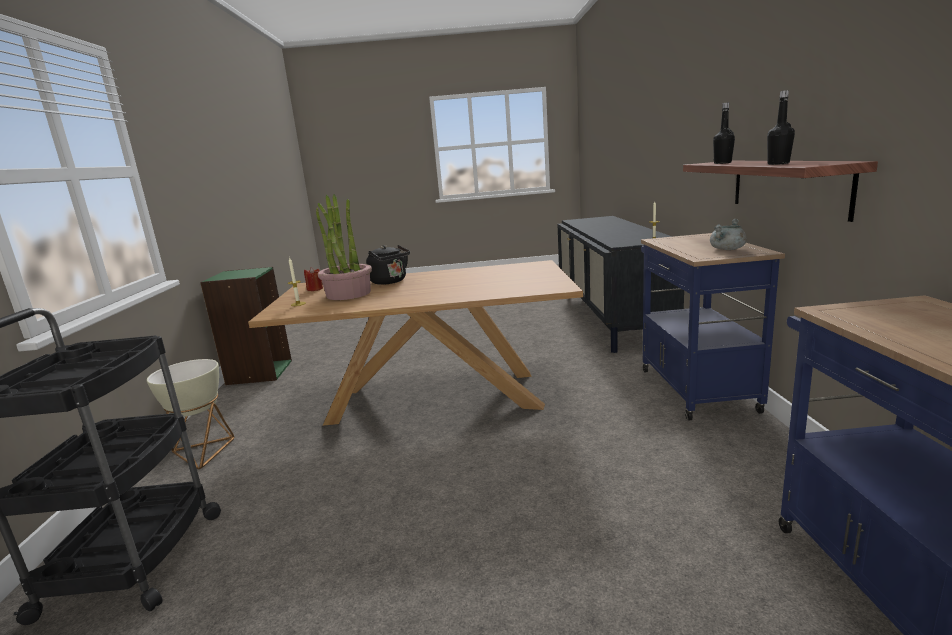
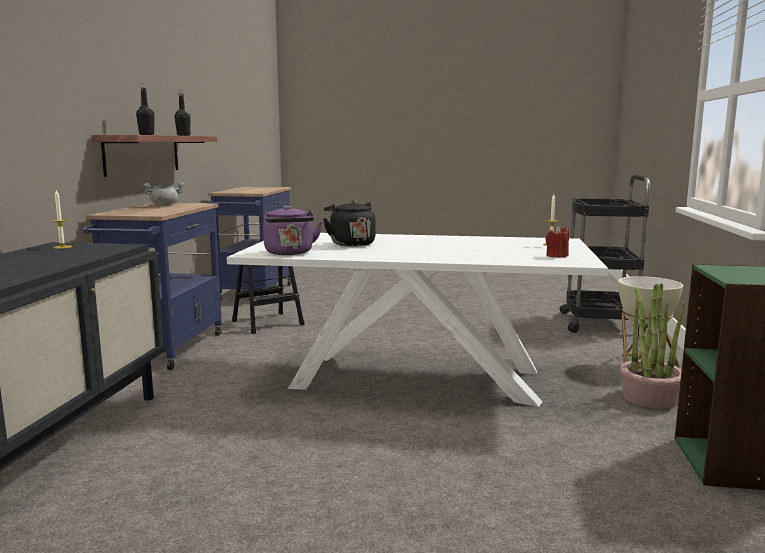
camera: 170 degrees left, 5 degrees down
brown dining table [248,260,583,426] -> white dining table [227,233,609,407]
potted plant [316,194,372,300] -> potted plant moved to [620,283,685,409]
black kettle [366,245,410,285] -> black kettle moved to [323,200,376,247]
none -> black step ladder [232,265,305,334]
none -> purple kettle [263,205,323,255]

